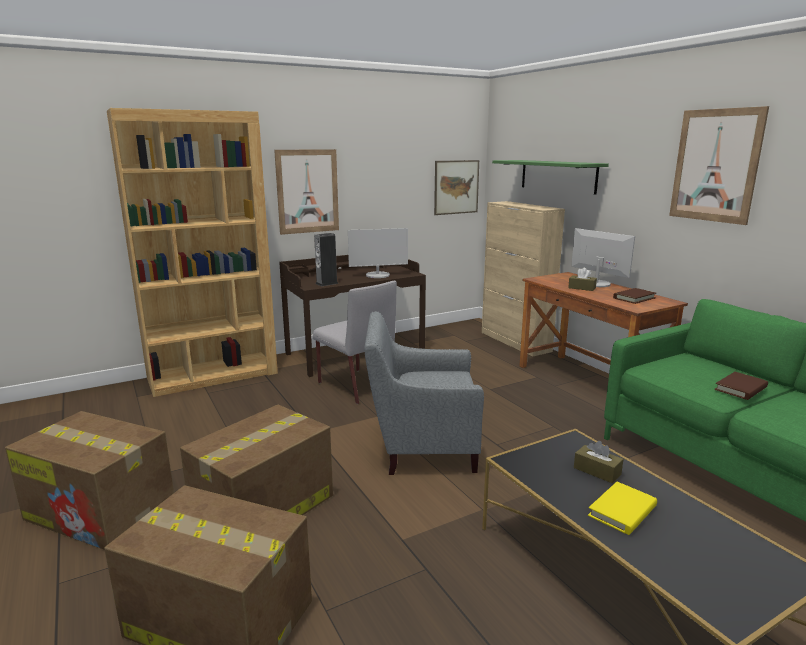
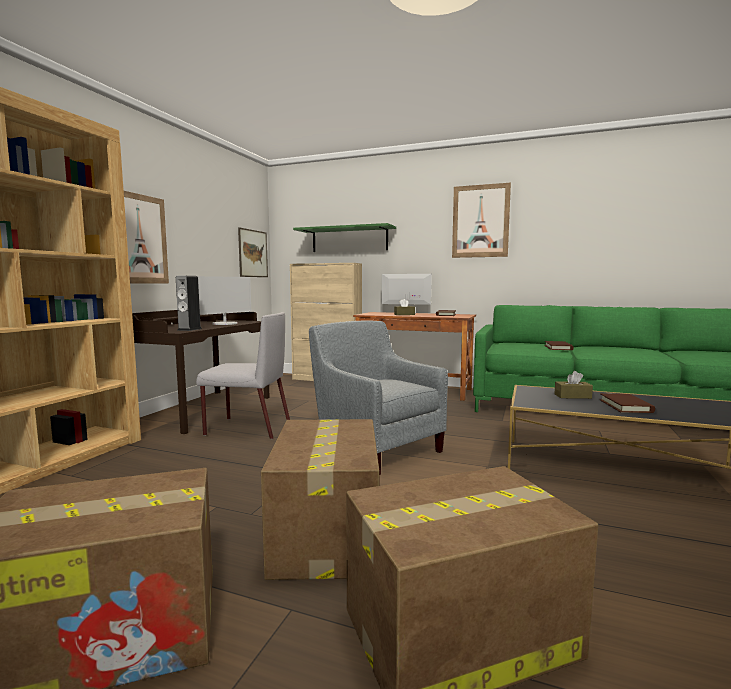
camera: 40 degrees left, 10 degrees down
grey armchair [364,311,484,475] -> grey armchair turned 90 degrees clockwise [309,320,448,475]
yellow book [588,482,657,535] -> brown book [600,393,655,413]

